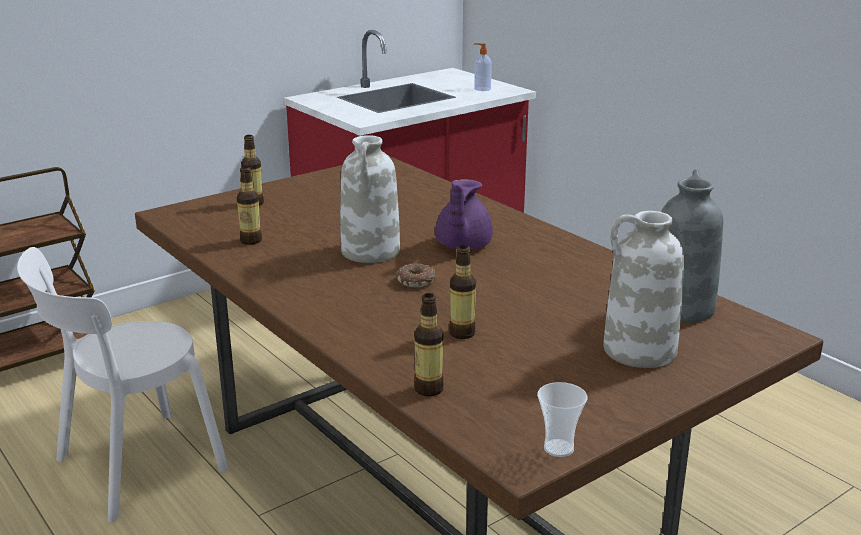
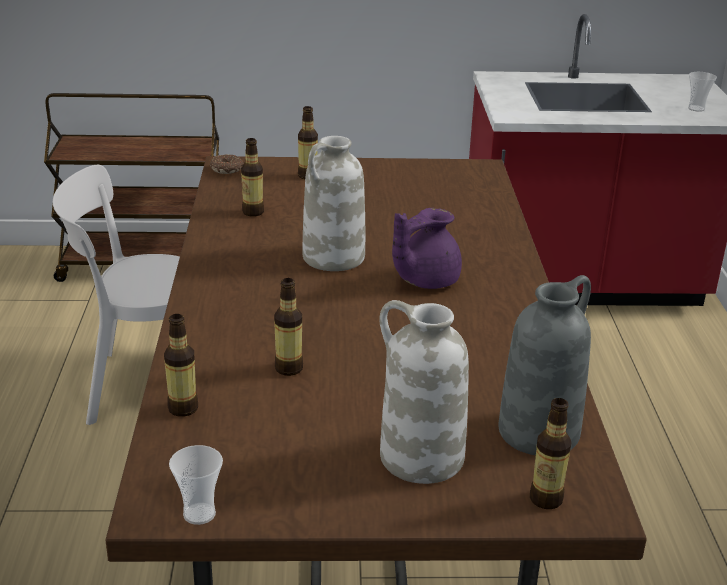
camera: 35 degrees right, 5 degrees up
donut [396,263,436,287] -> donut moved to [210,154,244,174]
soap dispenser [474,43,492,91] -> cup [688,72,717,112]
none -> bottle [530,398,572,509]

